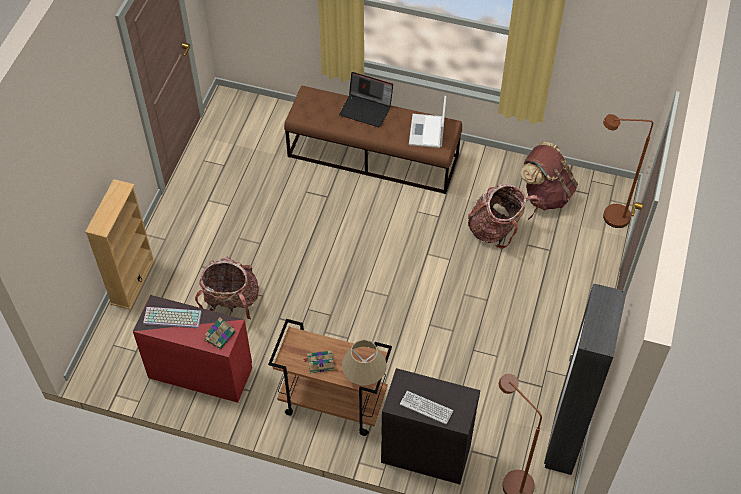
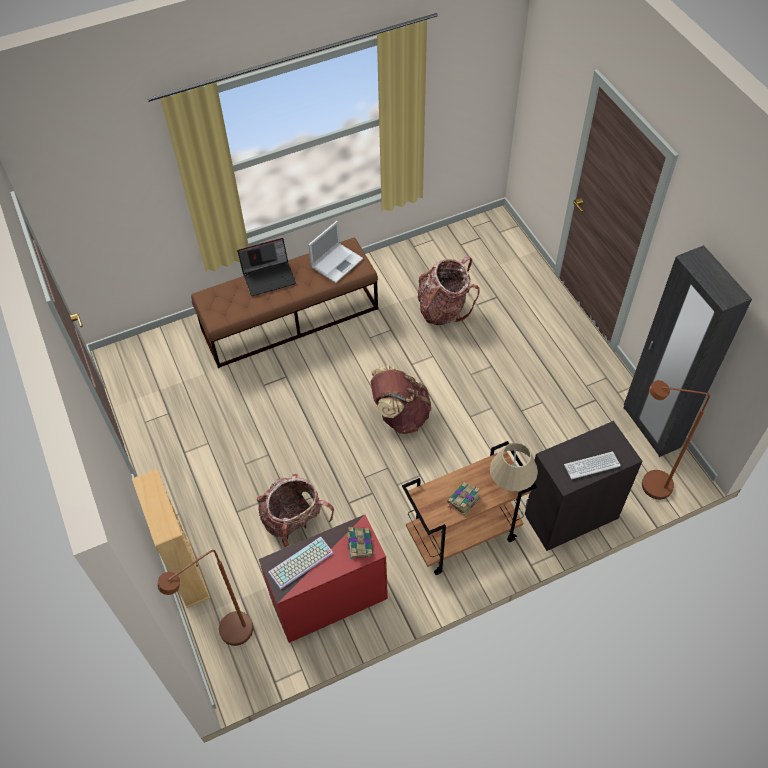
camera: 40 degrees left, 0 degrees up
laptop [409,96,447,148] -> laptop turned 105 degrees counterclockwise [308,221,363,283]
brown backpack [520,142,578,211] -> brown backpack moved to [370,365,432,434]
brown floor lamp [603,114,653,228] -> brown floor lamp moved to [158,550,253,646]

